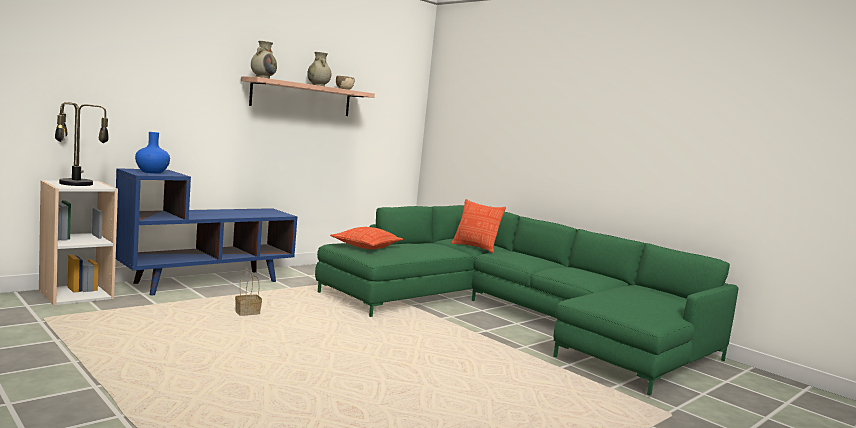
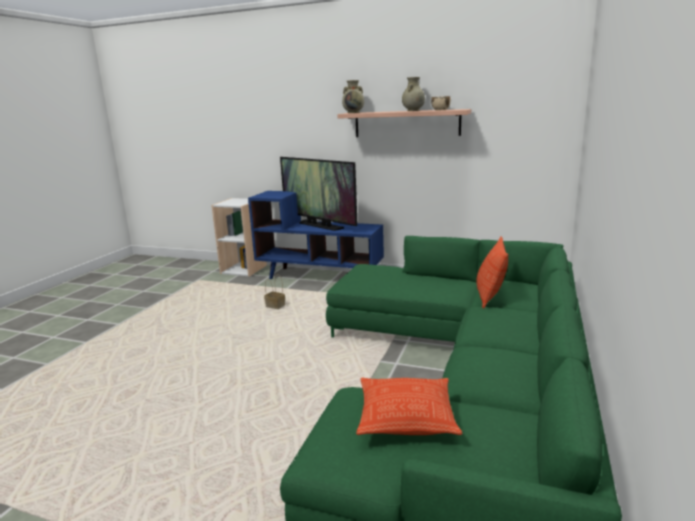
camera: 65 degrees right, 10 degrees up
table lamp [55,102,108,186] -> none
blue vase [135,132,170,173] -> none
orange pillow [330,227,403,249] -> orange pillow moved to [356,378,462,435]
none -> television [280,157,358,231]

